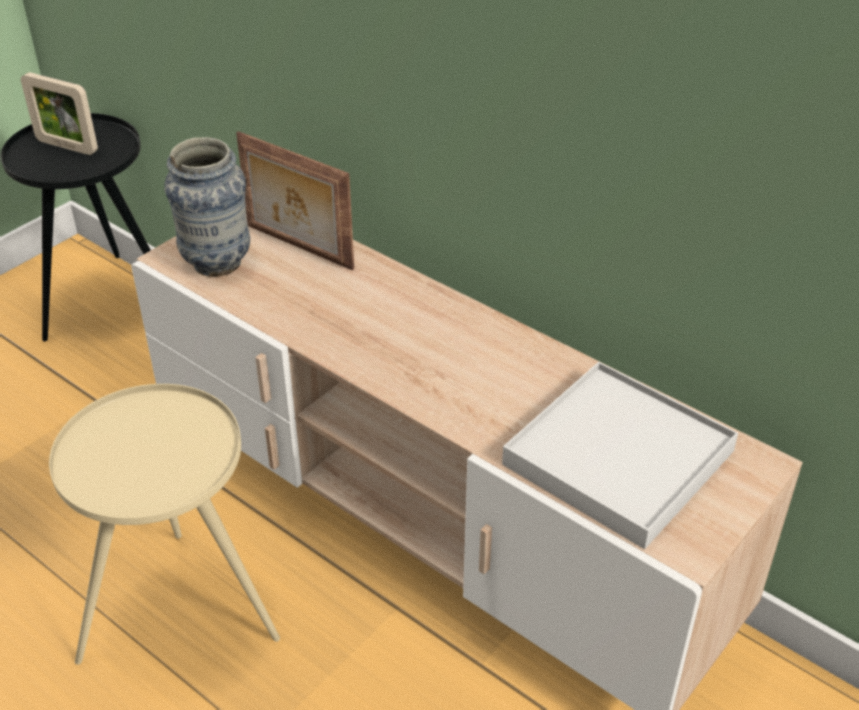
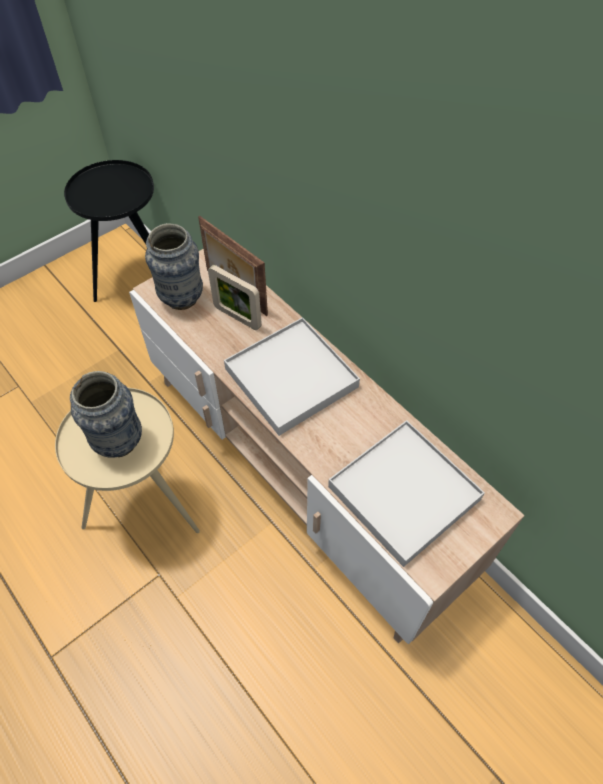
camera: 10 degrees right, 15 degrees up
picture frame [21,72,98,155] -> picture frame moved to [208,265,262,330]
none -> vase [70,371,142,458]
none -> white tray [224,317,360,436]

